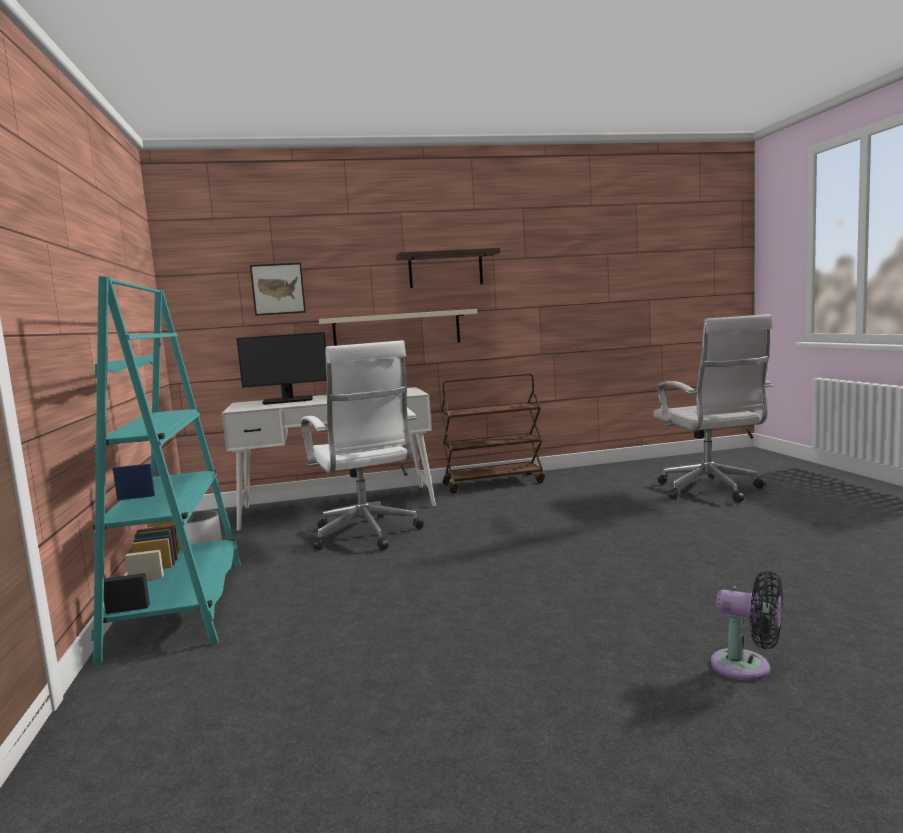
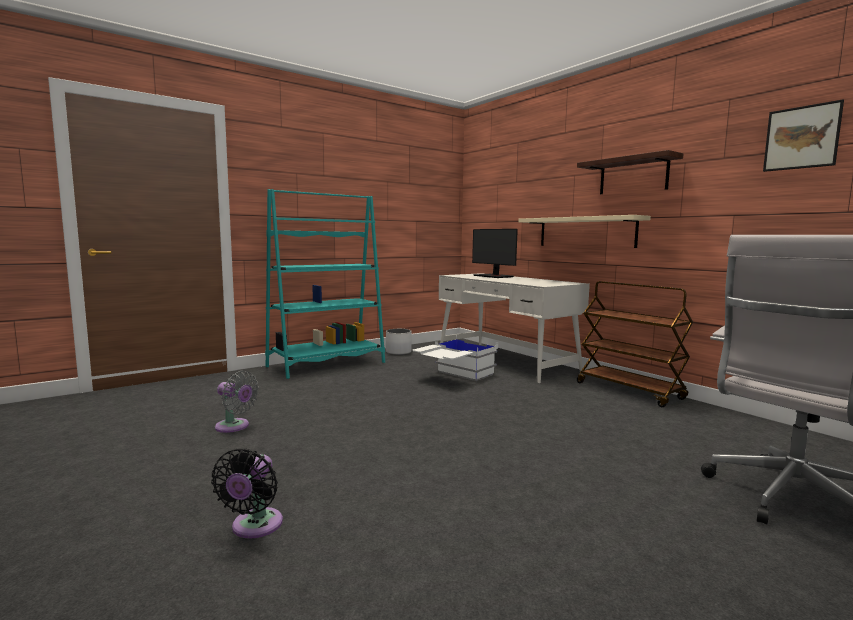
camera: 65 degrees right, 0 degrees up
picture [250,263,306,316] -> picture moved to [763,100,844,172]
white office chair [301,340,424,550] -> white storage box [412,335,498,381]
none -> grey fan [215,370,259,433]

